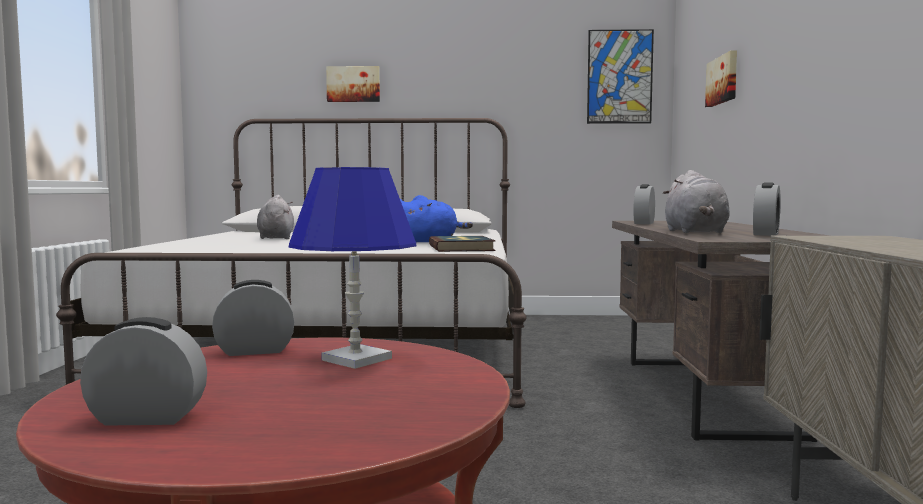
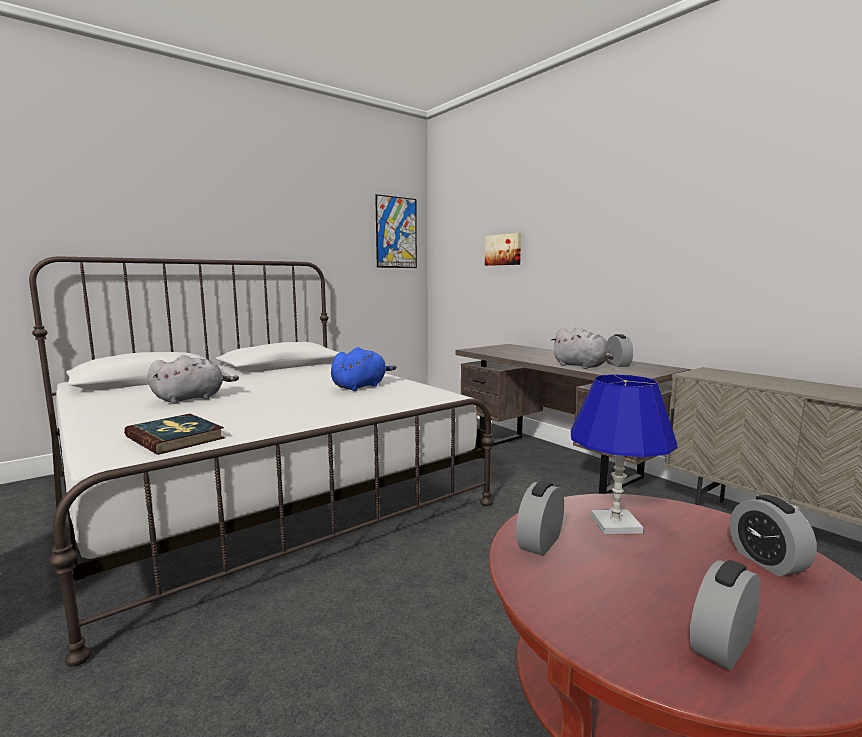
camera: 40 degrees left, 5 degrees up
grey plush toy [257,195,294,239] -> grey plush toy turned 105 degrees clockwise [147,355,239,404]
picture [326,66,380,102] -> none
book [429,236,495,252] -> book moved to [124,414,225,455]
alarm clock [633,184,655,224] -> alarm clock moved to [730,495,817,577]

